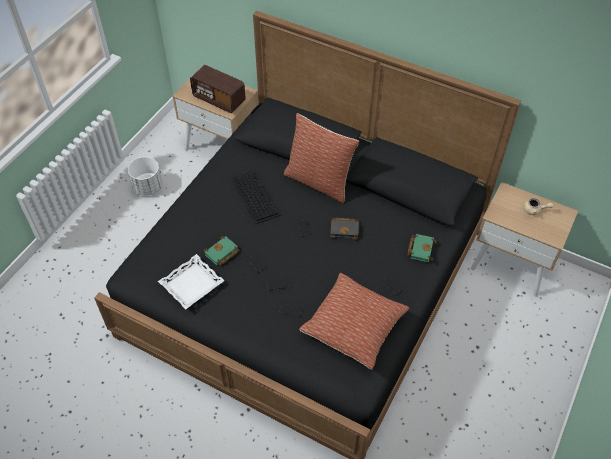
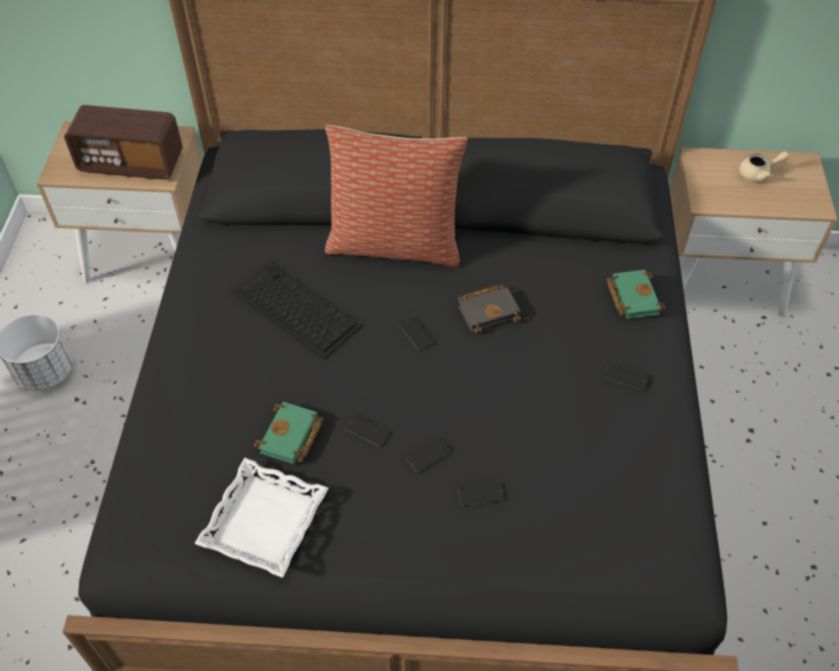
camera: 25 degrees left, 0 degrees up
pillow [299,273,409,369] -> none

